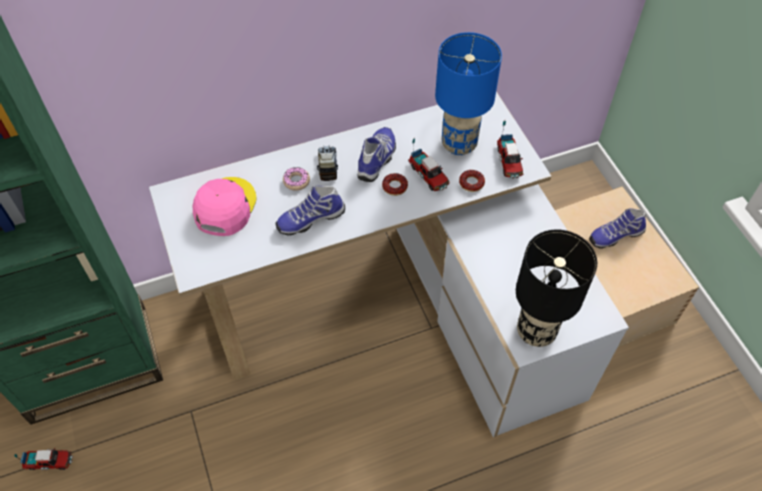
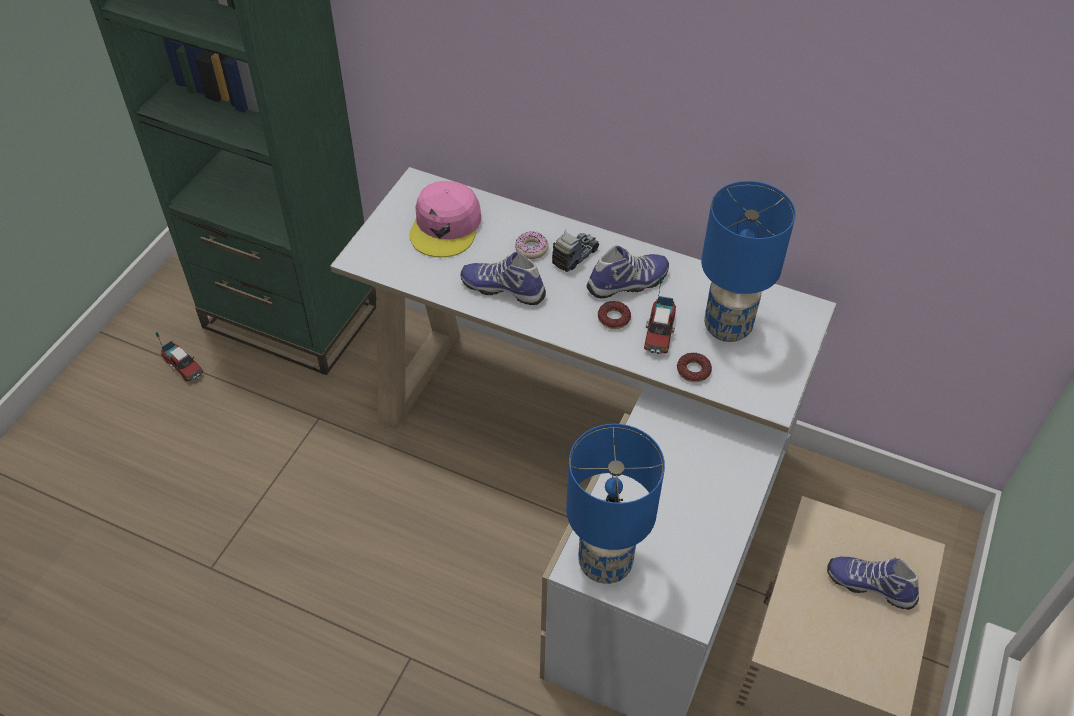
camera: 45 degrees right, 5 degrees down
pink cap [193,177,256,236] -> pink cap turned 135 degrees clockwise [410,181,481,257]
toy truck [497,121,523,178] -> none
black table lamp [516,229,597,347] -> blue table lamp [566,424,665,584]

